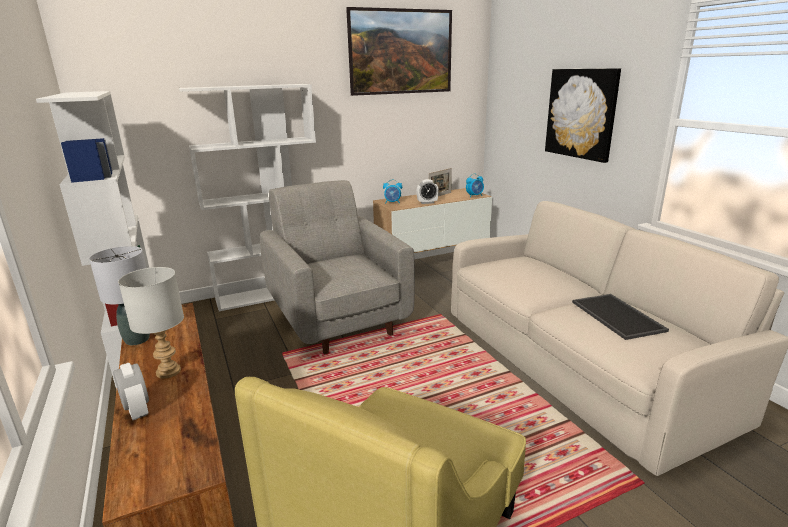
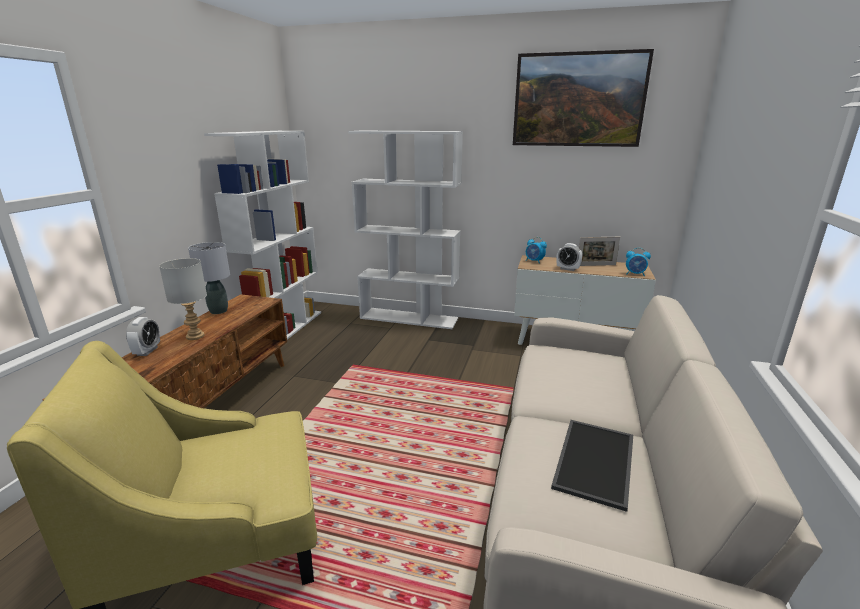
camera: 40 degrees right, 0 degrees up
grey armchair [260,180,415,354] -> none
picture [545,68,621,163] -> none

